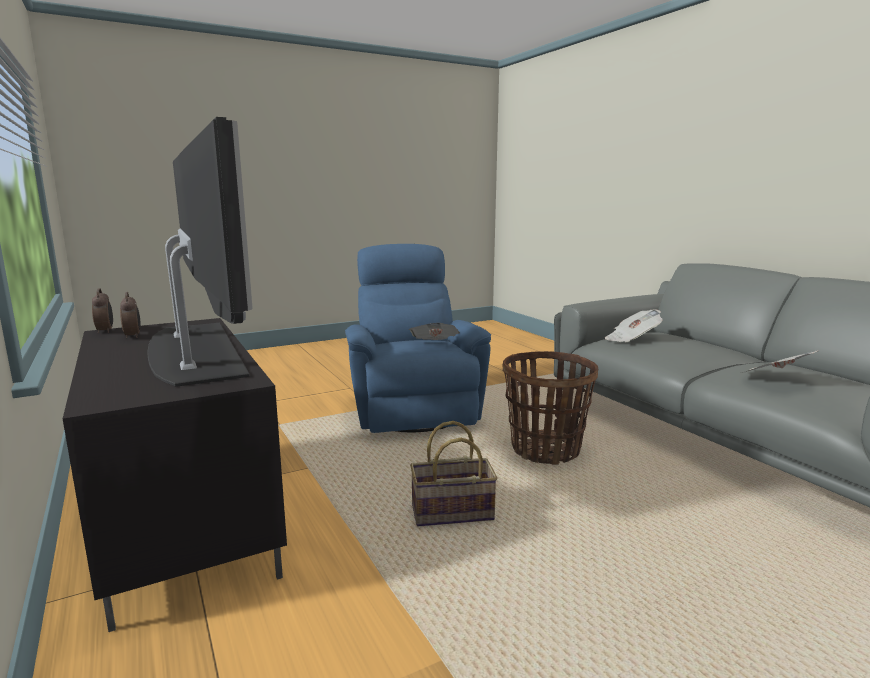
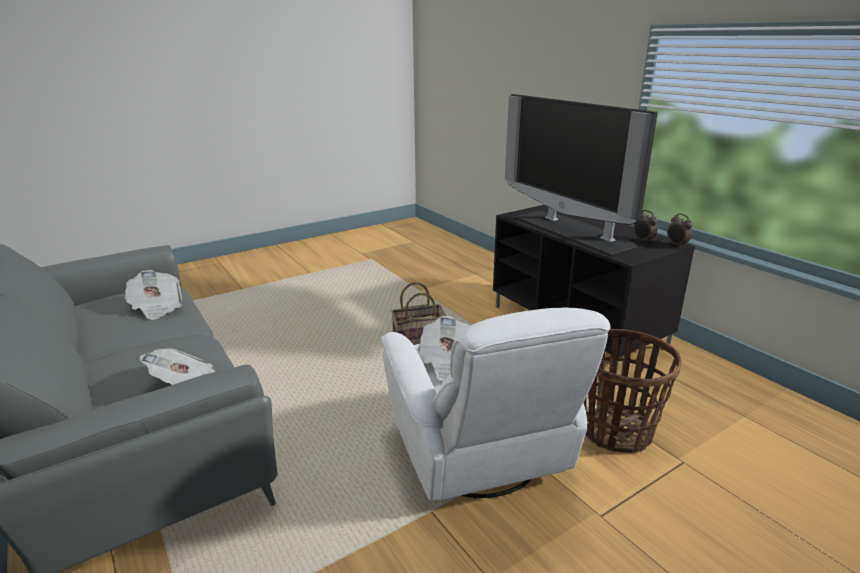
camera: 175 degrees right, 10 degrees up
blue armchair [345,244,491,433] -> white armchair [381,307,611,501]
basket [503,351,598,465] -> basket moved to [583,329,681,453]

